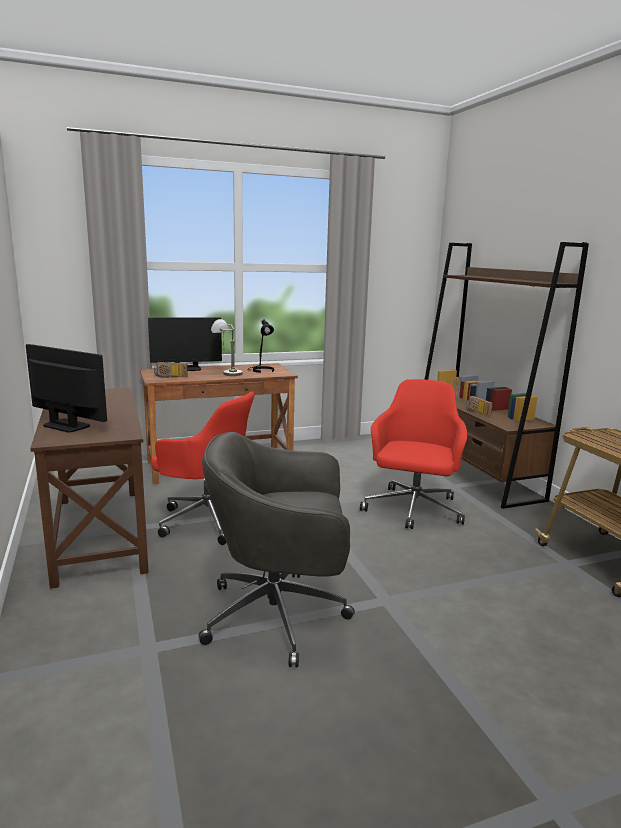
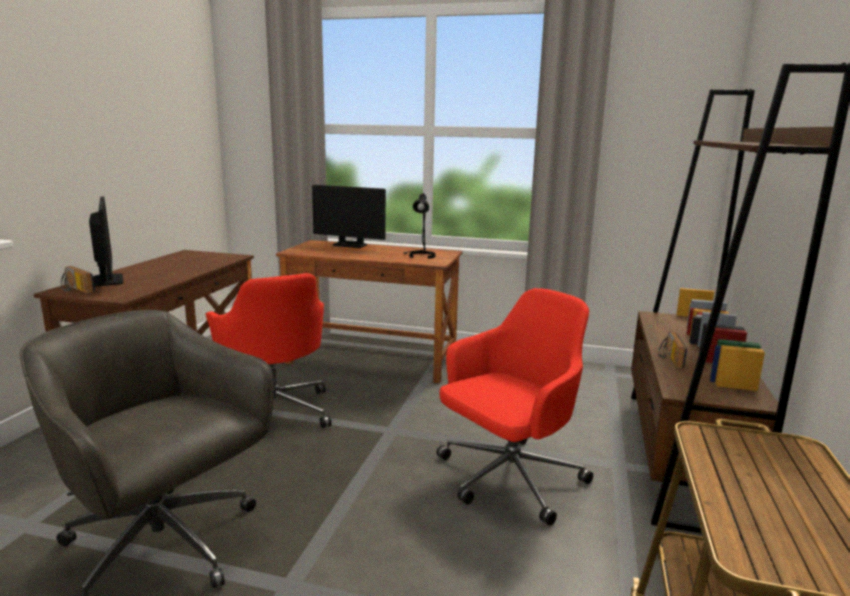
camera: 35 degrees right, 0 degrees up
radio [154,362,188,378] -> radio moved to [61,266,95,294]
grey table lamp [211,319,243,376] -> none

